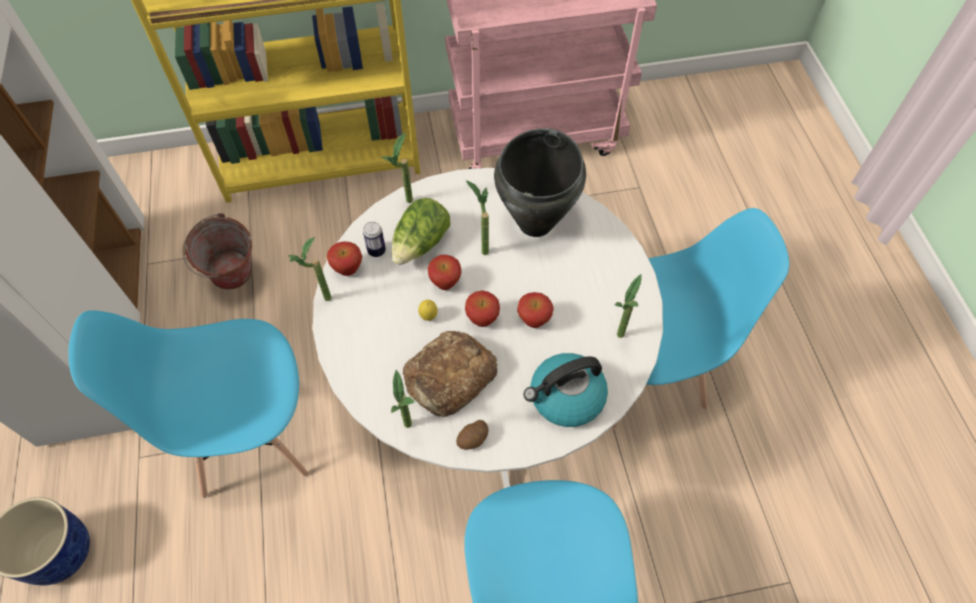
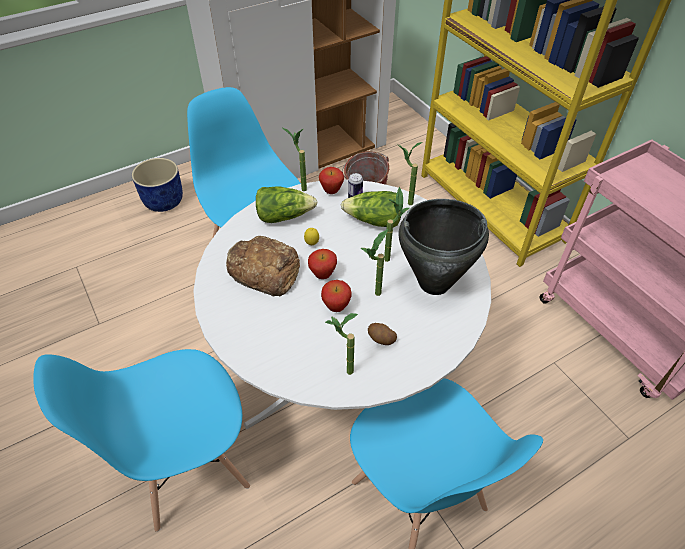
camera: 70 degrees right, 10 degrees down
potted plant [391,370,415,428] -> potted plant moved to [361,229,388,296]
apple [428,255,461,290] -> none
potato [456,420,489,450] -> potato moved to [368,323,397,345]
kettle [524,353,608,427] -> none
none -> lettuce [256,187,317,223]

